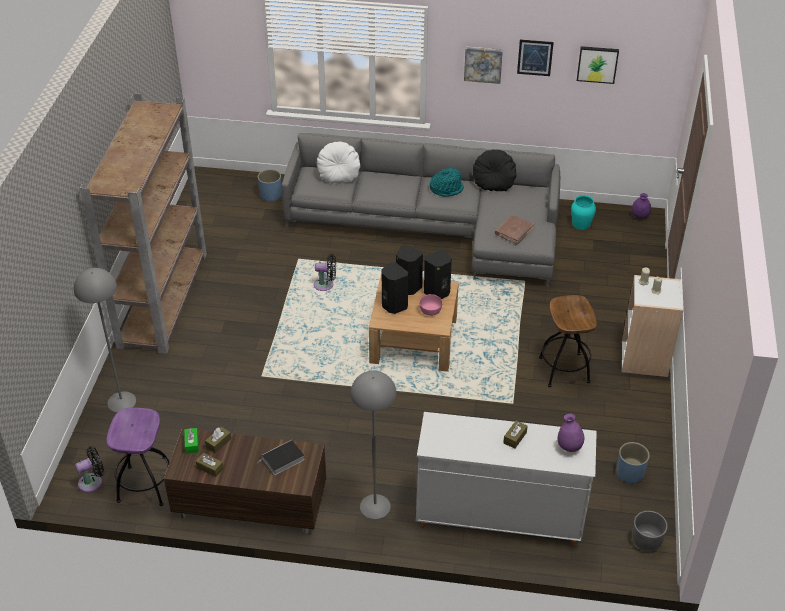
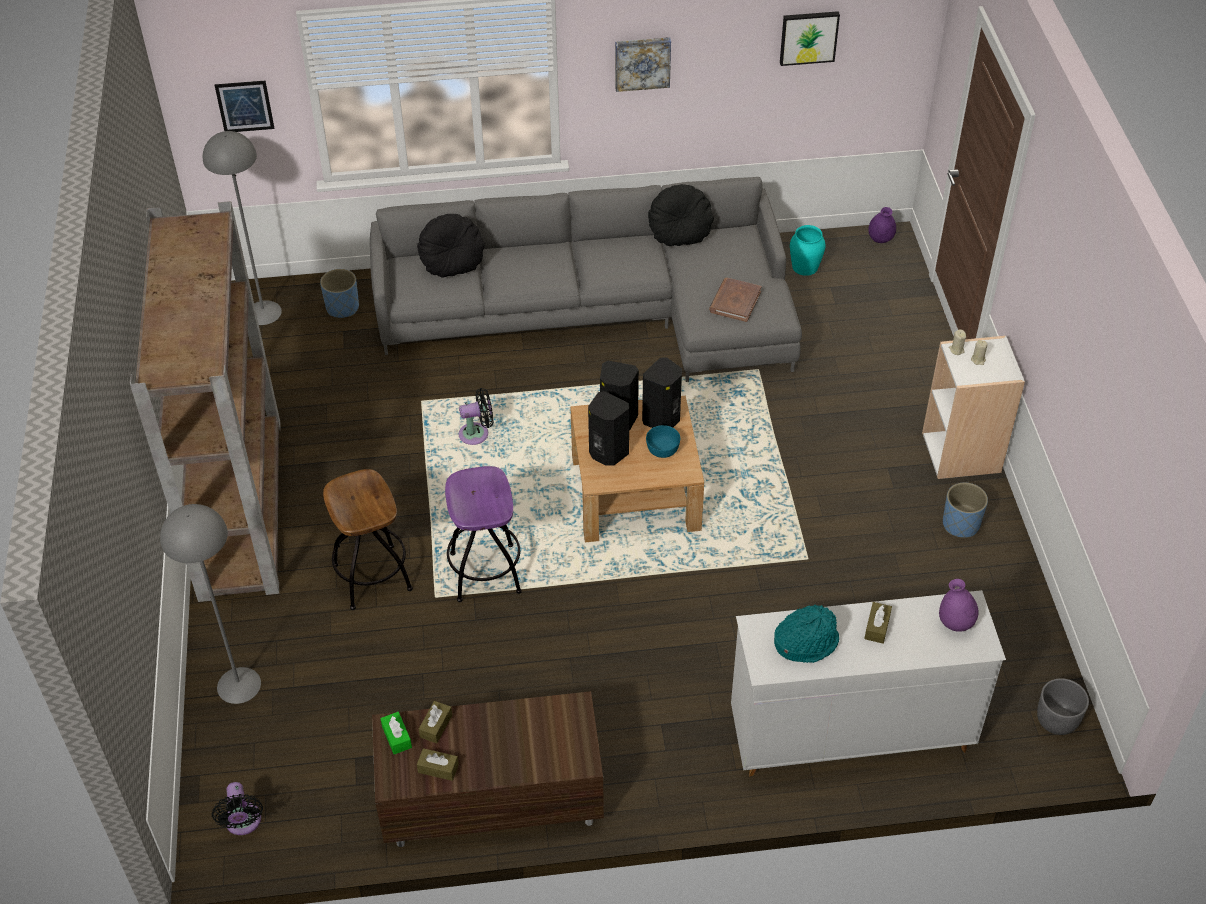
camera: 15 degrees left, 5 degrees up
black fan [75,446,104,493] -> black fan turned 120 degrees clockwise [212,782,263,835]
purple stool [106,408,170,506] -> purple stool moved to [445,466,522,602]
book [257,440,305,475] -> none
white pillow [317,142,361,183] -> black pillow [417,214,485,278]
grey floor lamp [350,371,397,519] -> grey floor lamp moved to [203,131,282,325]
pink bowl [419,294,443,316] -> turquoise bowl [646,425,680,458]
turquoise hat [430,167,464,197] -> turquoise hat moved to [774,605,839,663]
picture [517,40,554,76] -> picture moved to [215,81,274,132]
brown stool [539,295,597,387] -> brown stool moved to [323,469,413,610]
blue planter [616,442,650,484] -> blue planter moved to [943,482,988,538]

